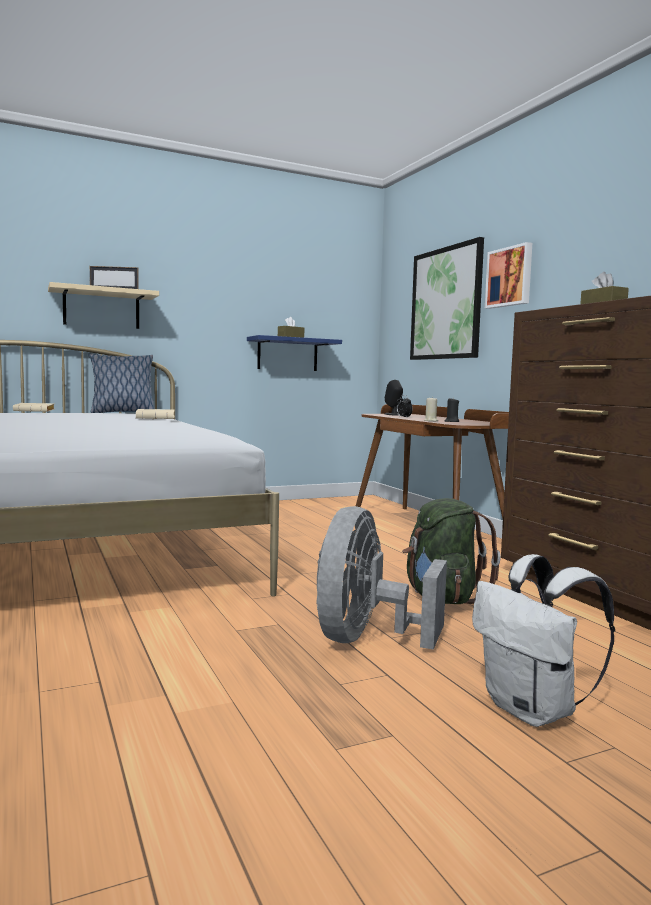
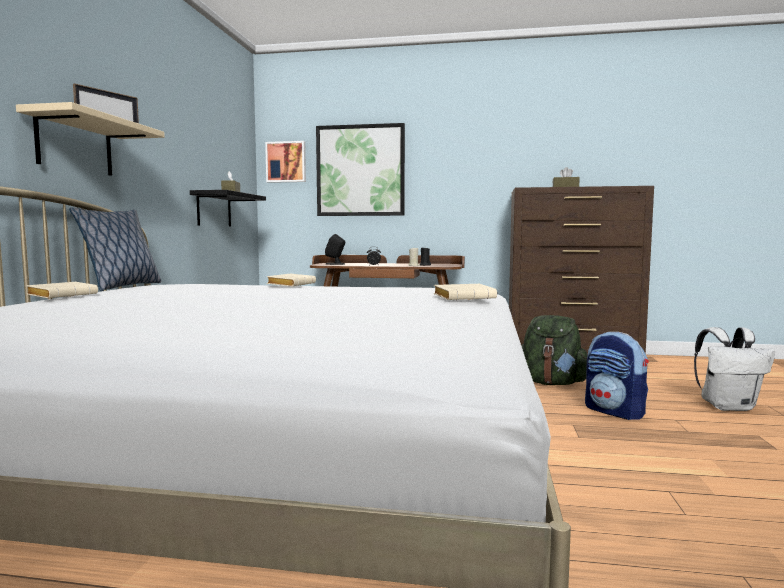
camera: 55 degrees left, 0 degrees up
blue shelf [247,335,342,371] -> black shelf [190,190,266,227]
grey fan [316,506,447,649] -> backpack [585,332,649,420]
picture [485,242,532,309] -> picture moved to [265,141,306,183]
none -> beige book [434,284,497,300]

